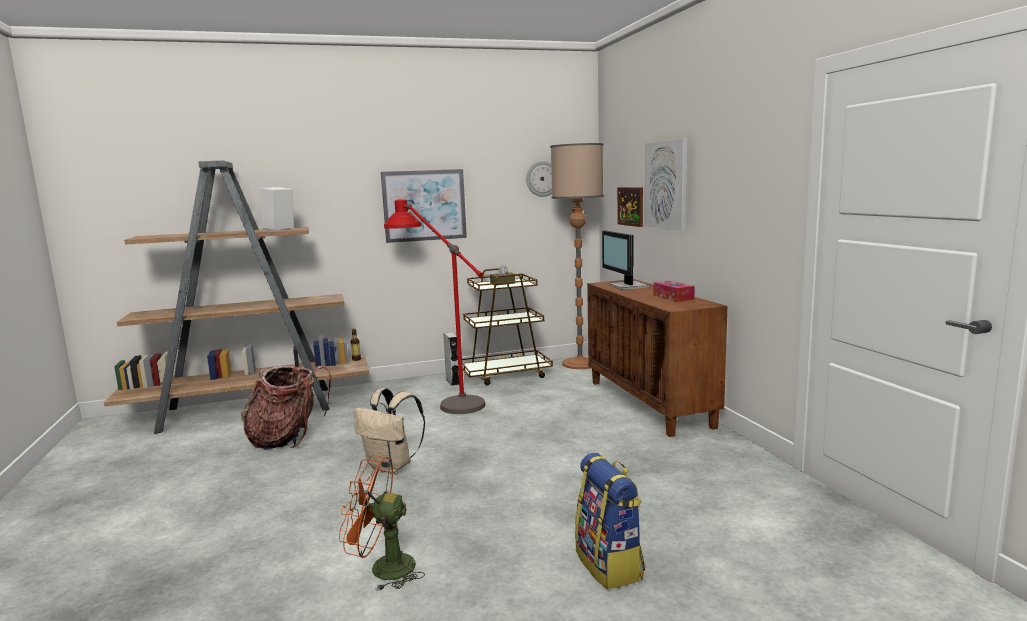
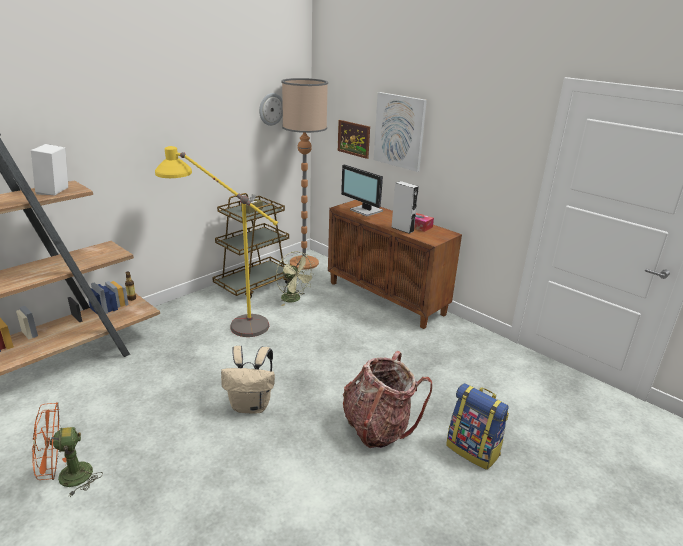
camera: 30 degrees left, 15 degrees up
backpack [241,366,331,450] -> backpack moved to [343,351,432,448]
orange fan [339,455,425,591] -> orange fan moved to [32,402,103,497]
picture [381,169,467,243] -> none
red floor lamp [384,199,486,414] -> yellow floor lamp [155,146,278,337]
grey speaker [443,332,459,386] -> grey speaker moved to [391,181,419,234]
none -> green fan [276,251,316,306]

